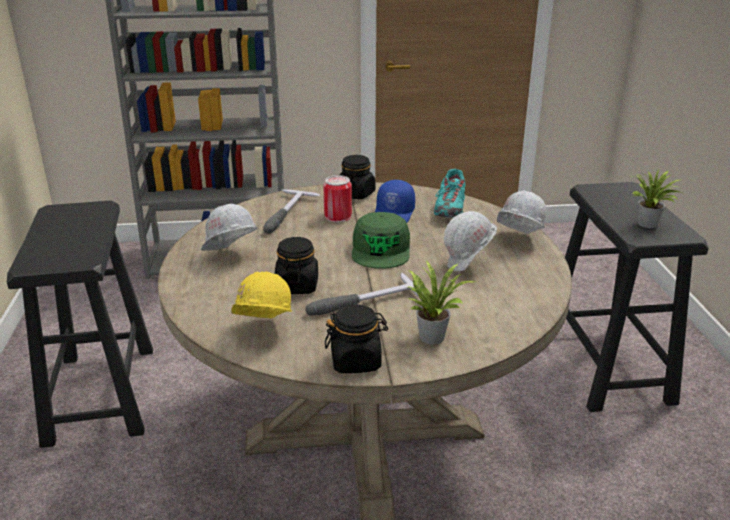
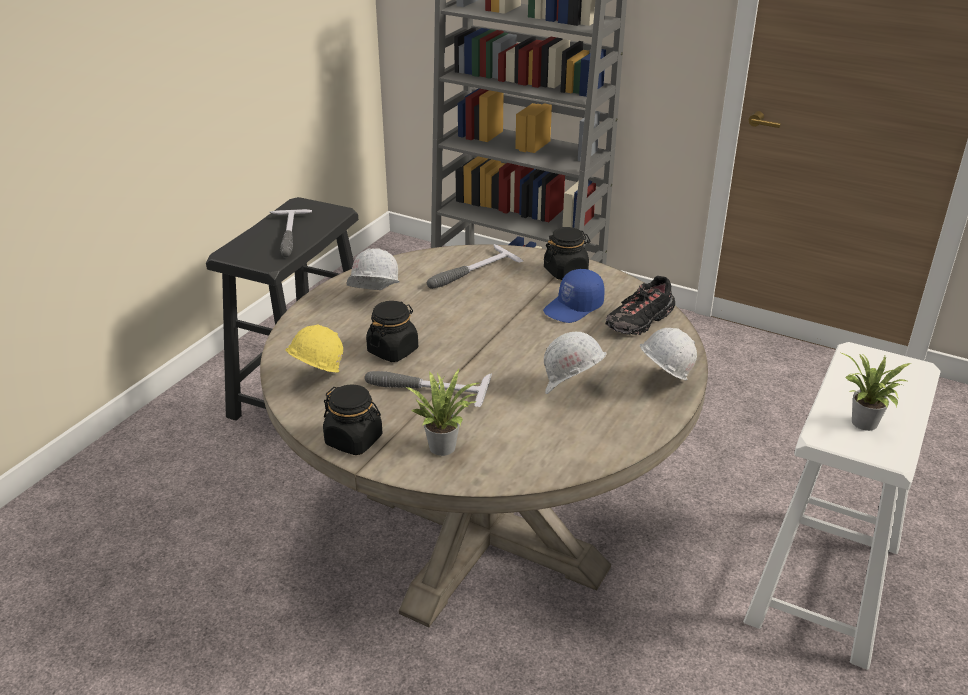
camera: 35 degrees right, 5 degrees up
can [323,175,352,222] -> none
green cap [352,212,410,269] -> none
turquoise shoe [434,169,465,218] -> black shoe [605,276,675,335]
black stool [565,182,709,412] -> white stool [743,342,941,670]
none -> hammer [270,209,312,257]

